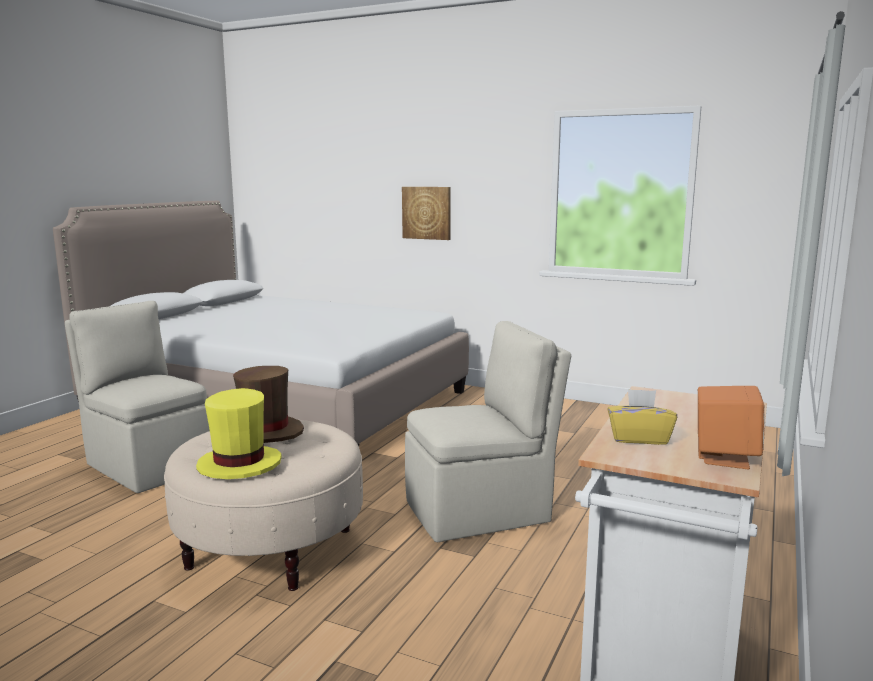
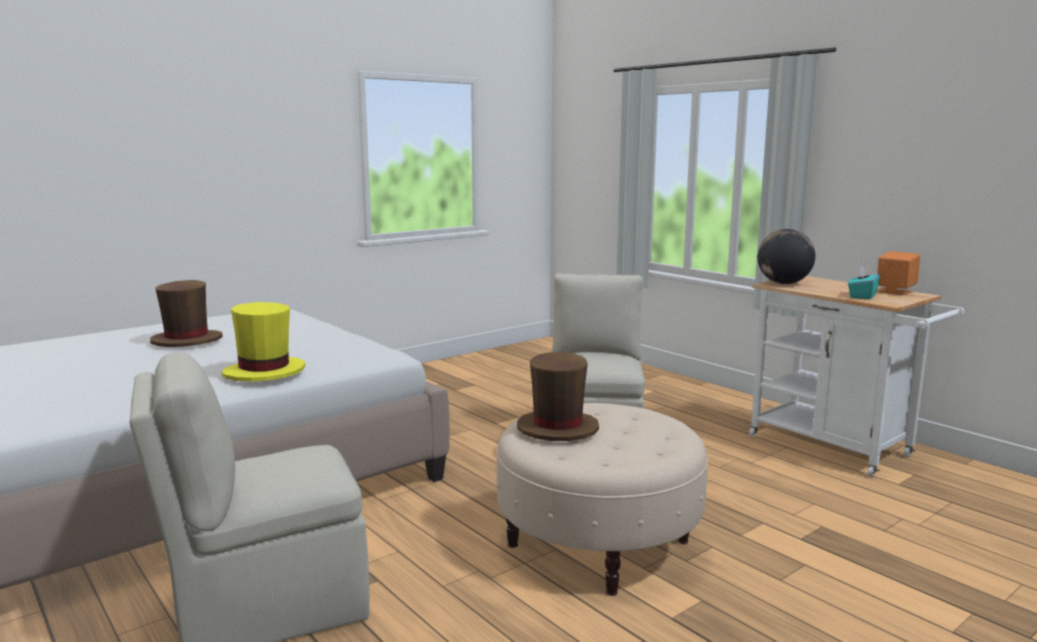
camera: 65 degrees left, 0 degrees up
yellow hat [196,388,282,479] -> yellow hat moved to [222,302,305,382]
picture [402,187,450,240] -> none
yellow tissue box [607,389,677,445] -> turquoise tissue box [848,266,880,300]
none -> brown hat [150,280,222,347]
none -> globe [758,229,816,284]

